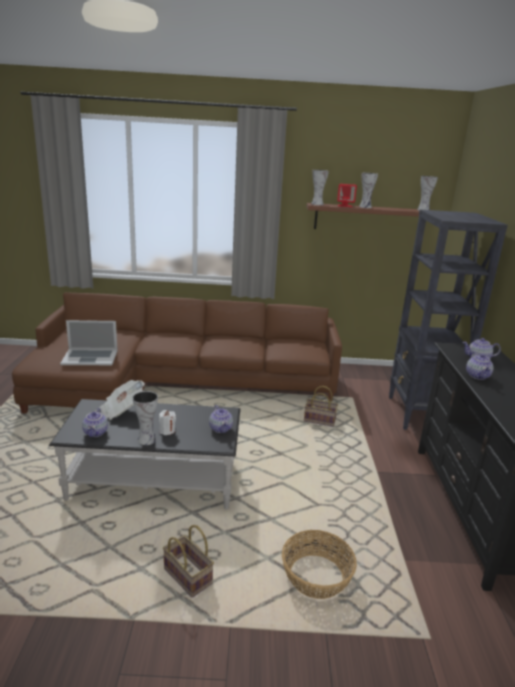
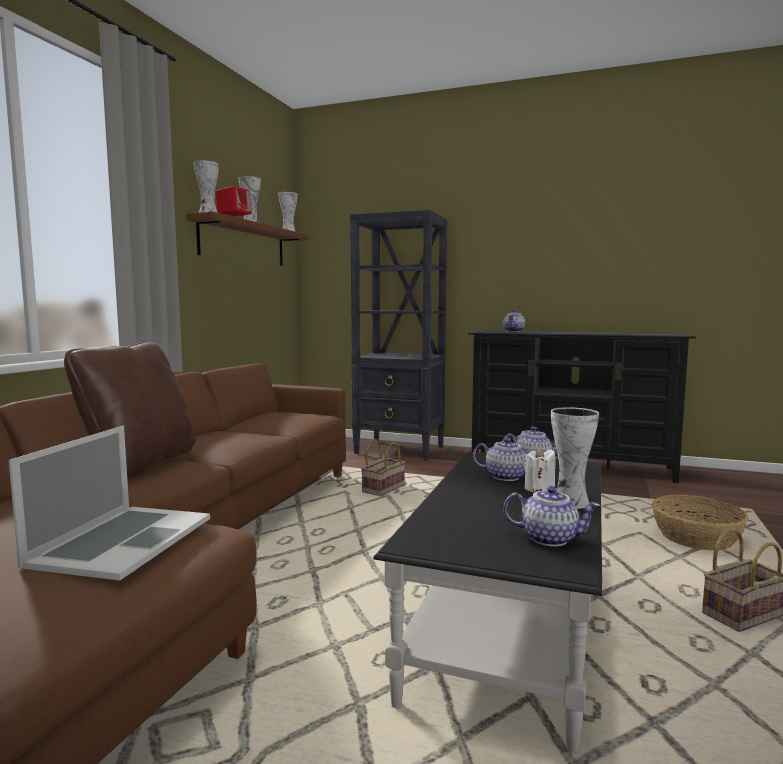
camera: 70 degrees left, 15 degrees down
newspaper [95,380,145,420] -> none
teapot [466,352,493,380] -> teapot moved to [473,438,538,481]
none -> brown pillow [64,342,196,479]

